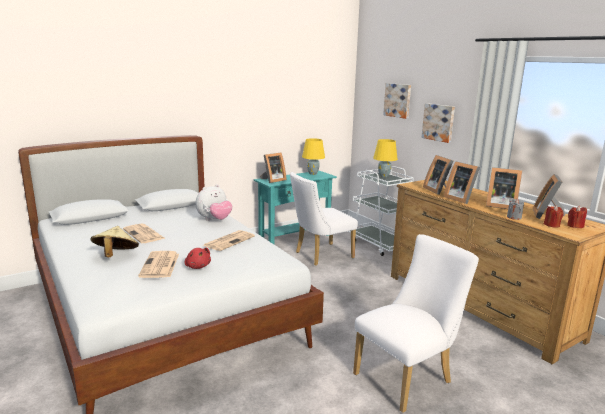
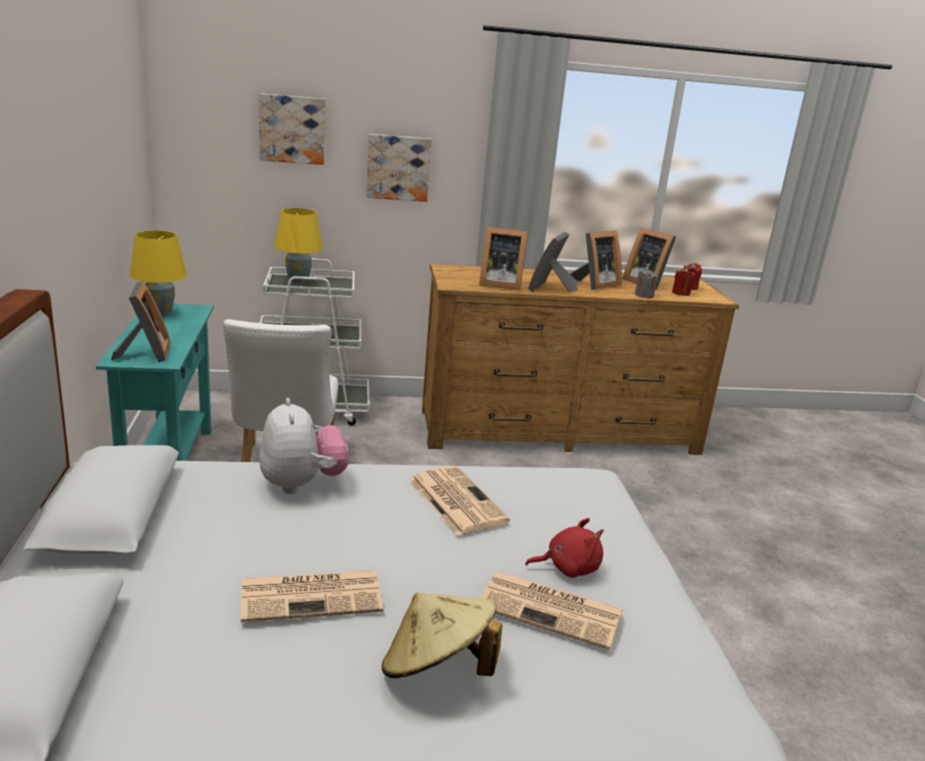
camera: 65 degrees left, 5 degrees up
white chair [353,234,479,413] -> none
picture frame [443,161,480,204] -> picture frame turned 120 degrees clockwise [528,232,578,292]

